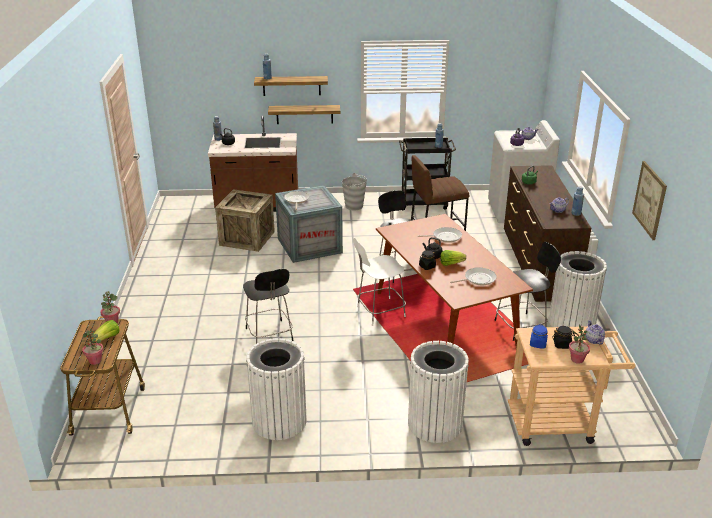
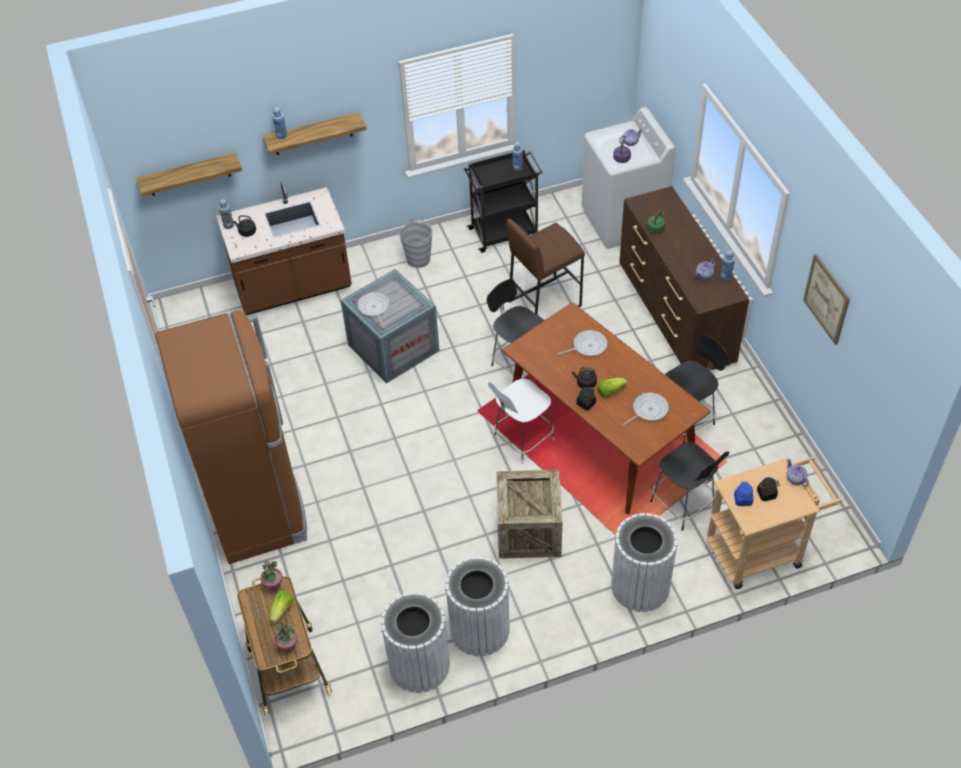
camera: 15 degrees left, 20 degrees up
crate [215,189,275,252] -> crate moved to [496,470,562,559]
black chair [243,269,294,344] -> black chair moved to [650,442,729,531]
shelf [268,105,340,124] -> shelf moved to [136,153,242,196]
white trash can [549,251,607,327] -> white trash can moved to [381,592,450,693]
potted plant [569,325,590,364] -> none
none -> brown fridge [156,311,307,564]

